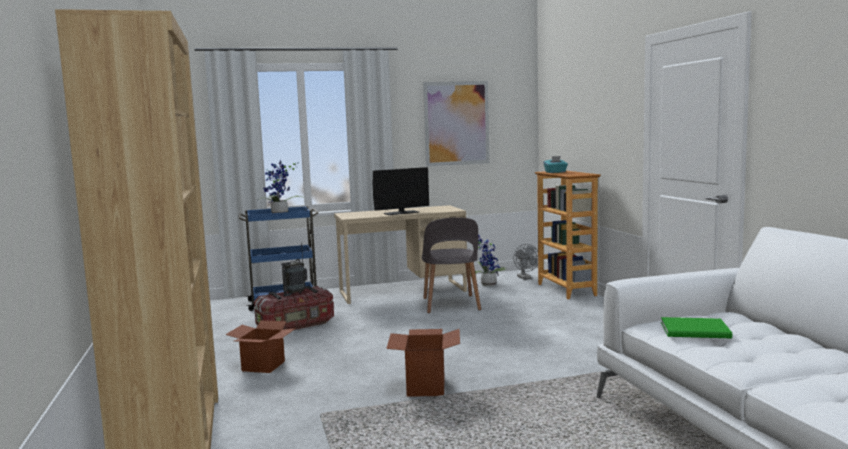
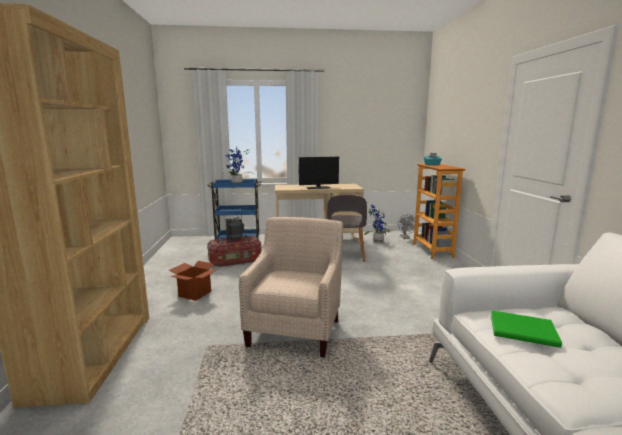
camera: 10 degrees right, 5 degrees up
cardboard box [386,329,460,397] -> beige armchair [239,217,343,357]
picture [423,81,490,166] -> none

